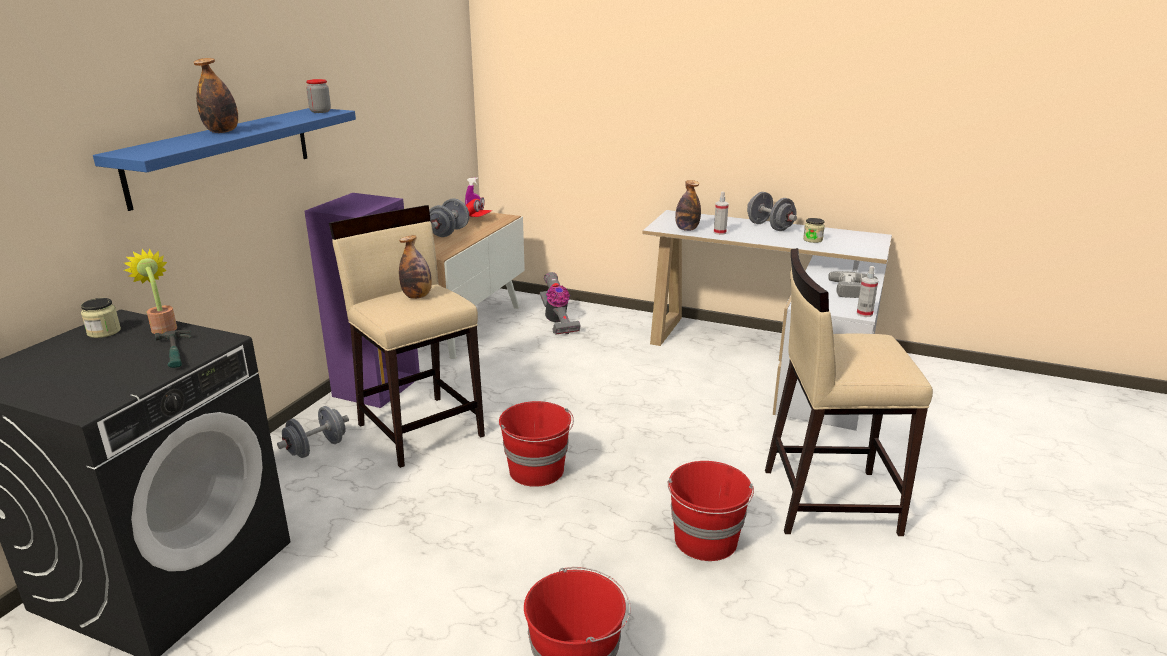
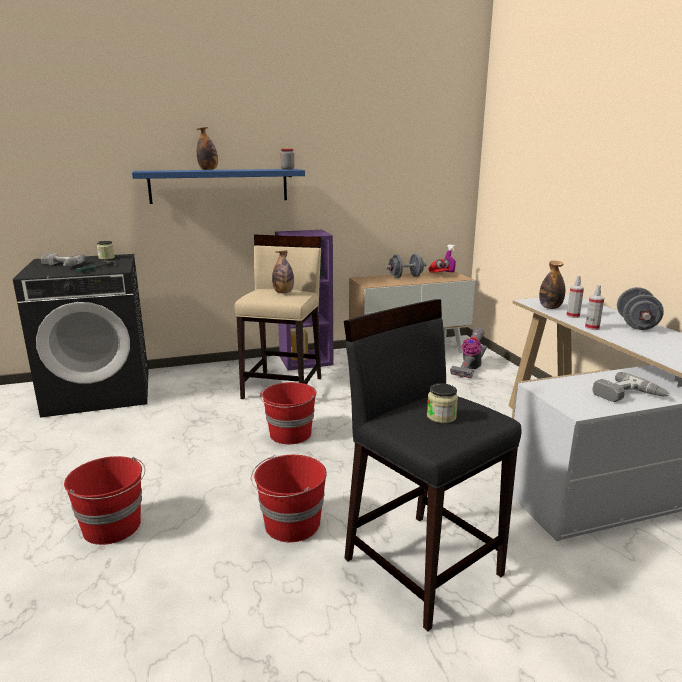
camera: 50 degrees right, 5 degrees down
potted plant [124,249,177,334] -> none
grey dumbbell [277,406,349,458] -> none
beige stool [765,248,933,536] -> black stool [344,299,521,631]
jar [803,218,825,243] -> jar moved to [427,383,458,423]
spray bottle [857,266,878,317] -> spray bottle moved to [585,285,605,330]
none -> power drill [41,253,85,267]

